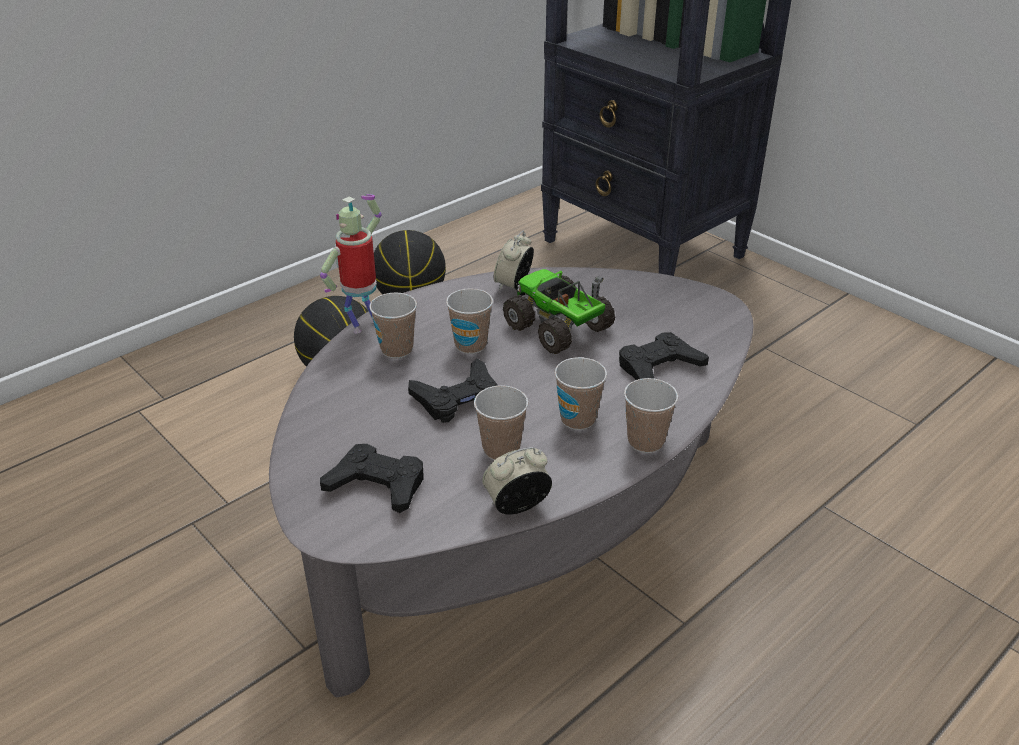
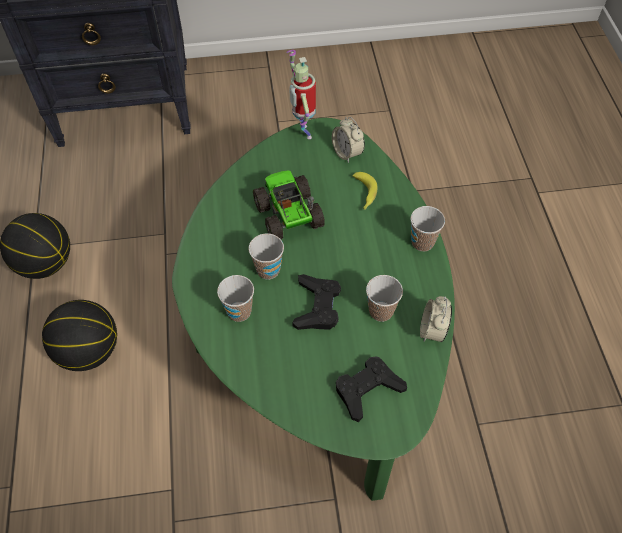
camera: 55 degrees left, 20 degrees up
grey coffee table [269,267,753,697] -> green coffee table [172,118,455,501]
toy robot [320,194,382,334] -> toy robot moved to [286,50,316,139]
alarm clock [494,230,534,291] -> alarm clock moved to [332,117,365,163]
toy truck [503,269,615,354] -> toy truck turned 75 degrees clockwise [253,171,325,239]
cup [555,357,607,430] -> none
black game controller [619,332,709,380] -> banana [352,172,377,210]

